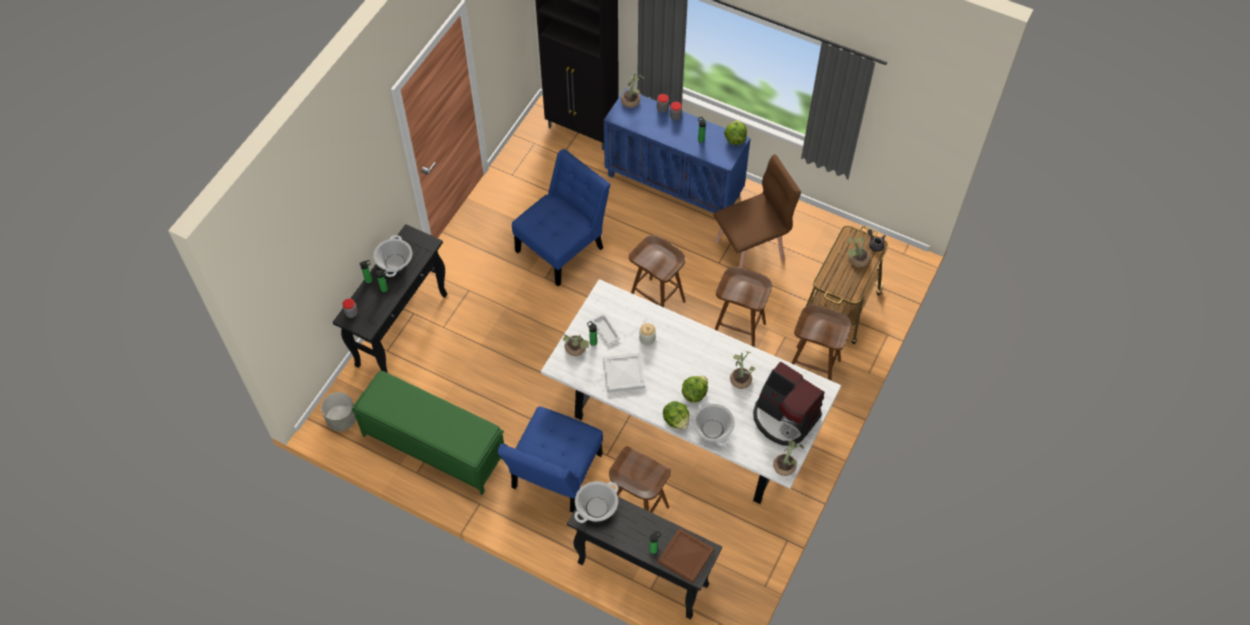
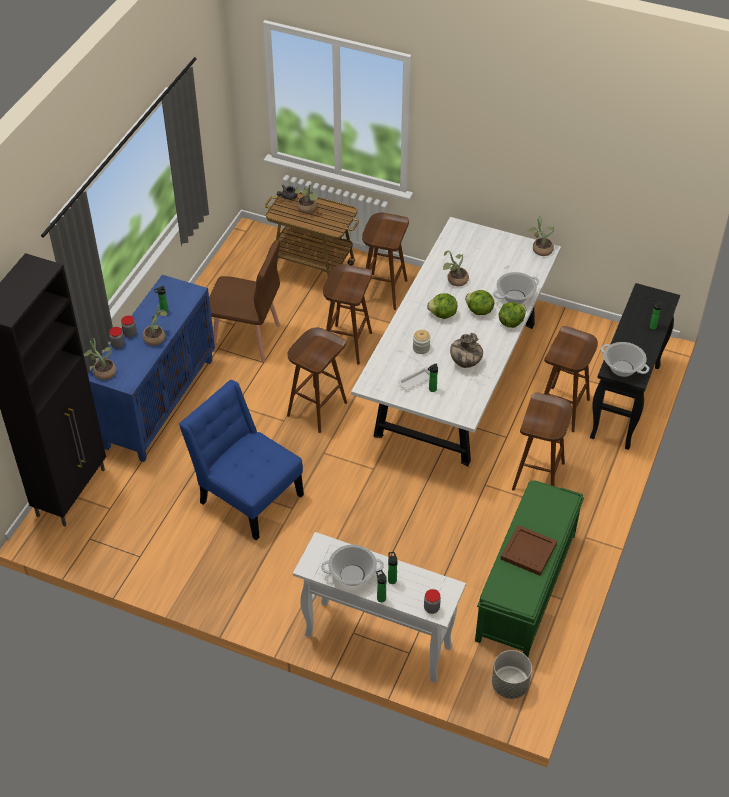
camera: 95 degrees left, 10 degrees down
black console table [333,224,448,373] -> white console table [293,532,466,683]
blue chair [497,406,603,513] -> brown stool [512,392,573,491]
potted plant [563,335,589,356] -> potted plant moved to [142,305,168,346]
white tray [603,353,646,393] -> vase [450,333,483,368]
brown tray [658,528,714,583] -> brown tray moved to [501,525,557,576]
brown chair [714,154,801,268] -> brown chair turned 135 degrees clockwise [209,239,280,362]
lettuce [724,120,747,145] -> lettuce moved to [427,294,457,319]
coffee machine [753,361,824,446] -> none

